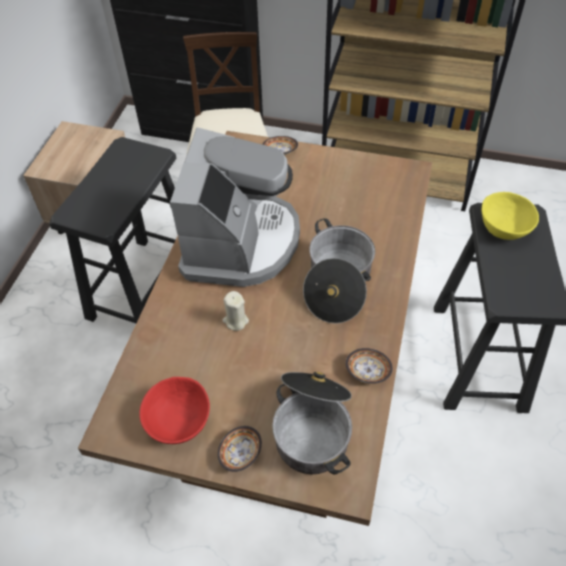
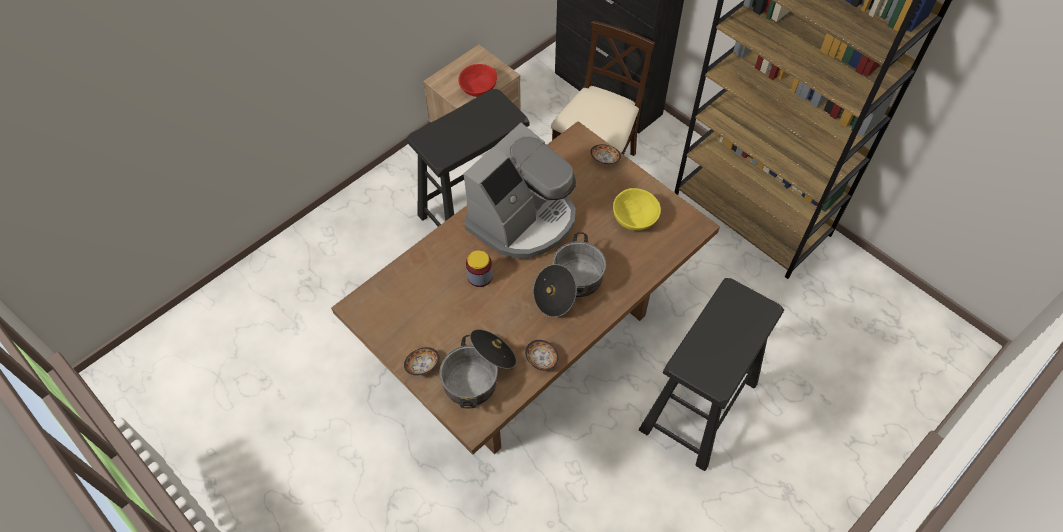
camera: 30 degrees right, 5 degrees up
red bowl [139,377,210,444] -> red bowl moved to [458,64,497,97]
beige candle [222,291,249,331] -> jar [466,250,493,287]
yellow bowl [481,192,539,240] -> yellow bowl moved to [613,188,661,231]

